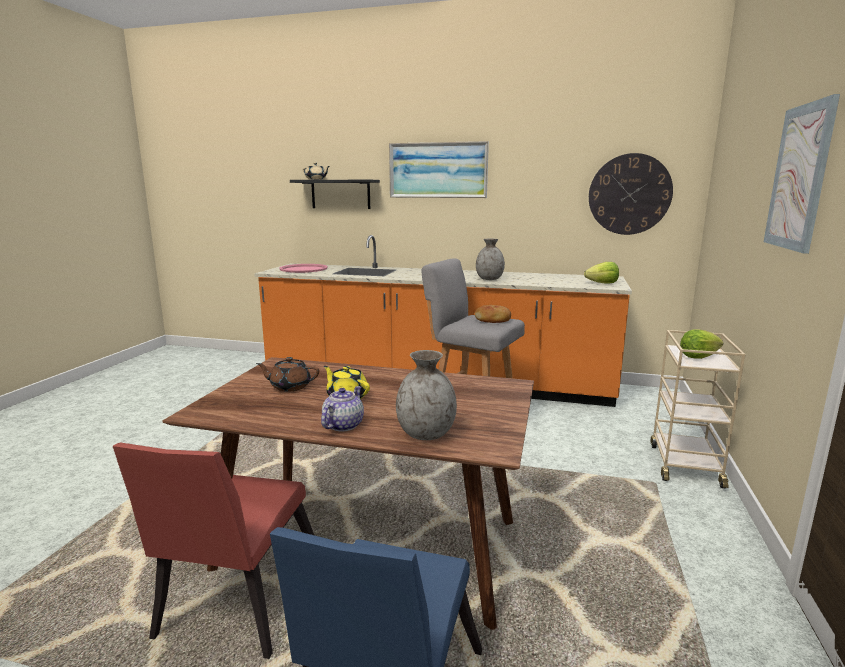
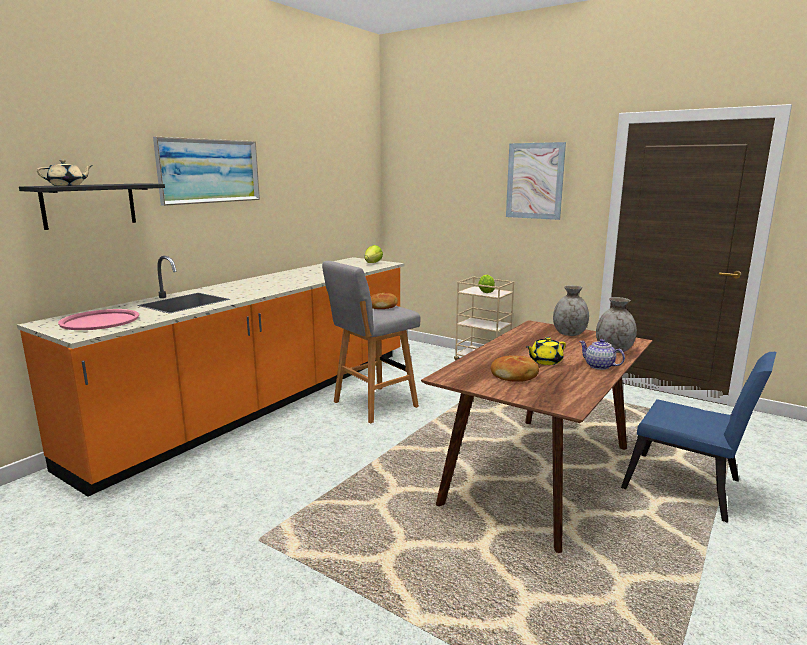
camera: 70 degrees left, 0 degrees up
red chair [113,442,314,659] -> none
brown teapot [256,357,319,392] -> bread [491,356,539,382]
grey vase [476,239,505,280] -> grey vase moved to [553,285,589,336]
wall clock [589,153,673,235] -> none

